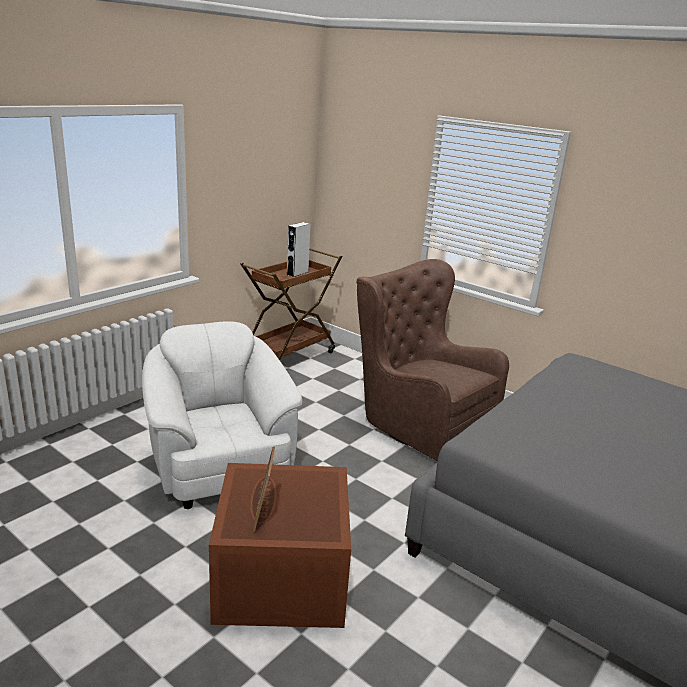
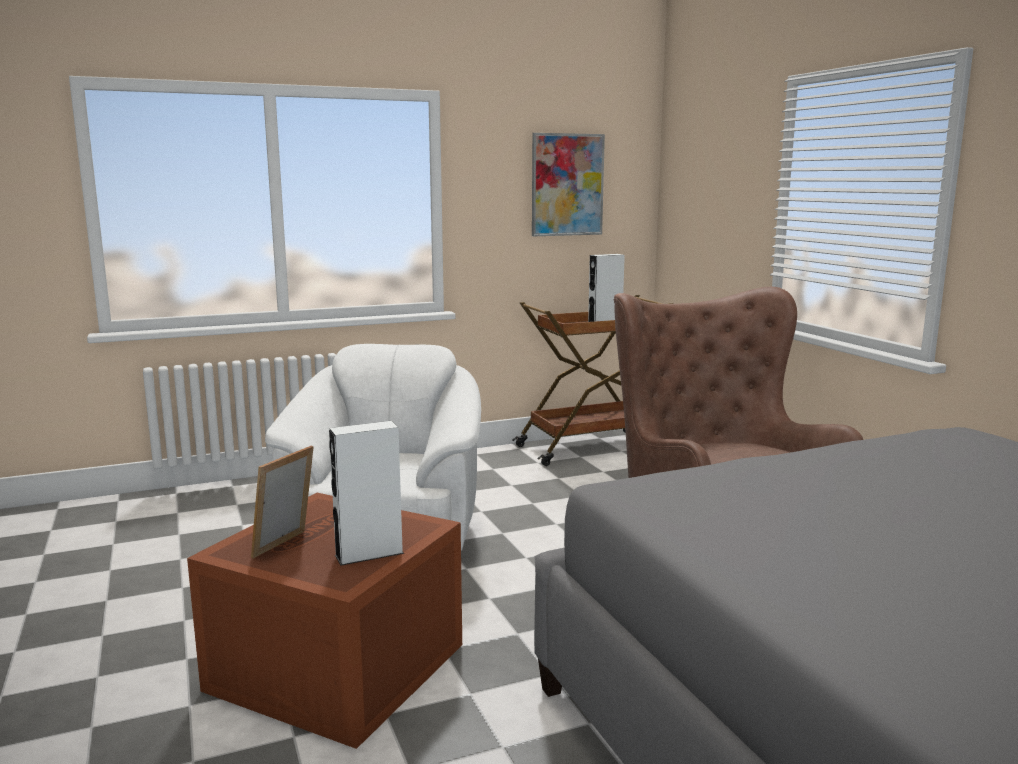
camera: 30 degrees right, 10 degrees down
none -> white speaker [329,421,404,565]
none -> picture [532,133,605,236]

